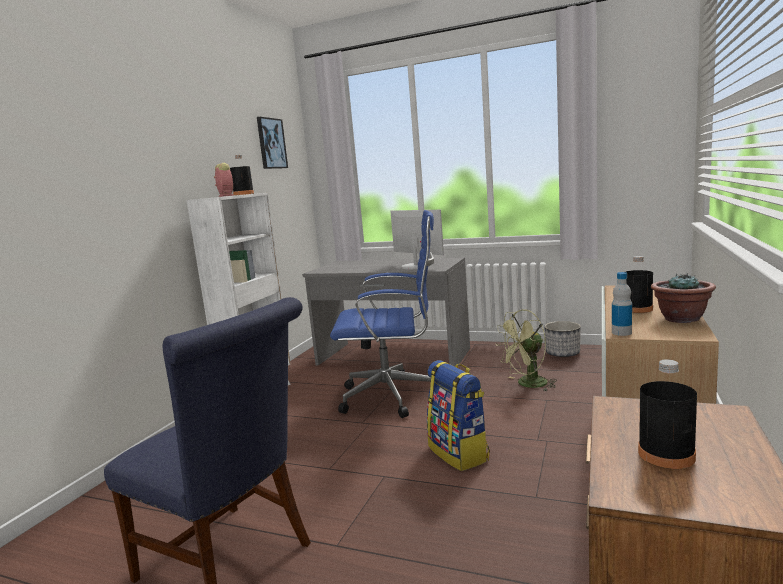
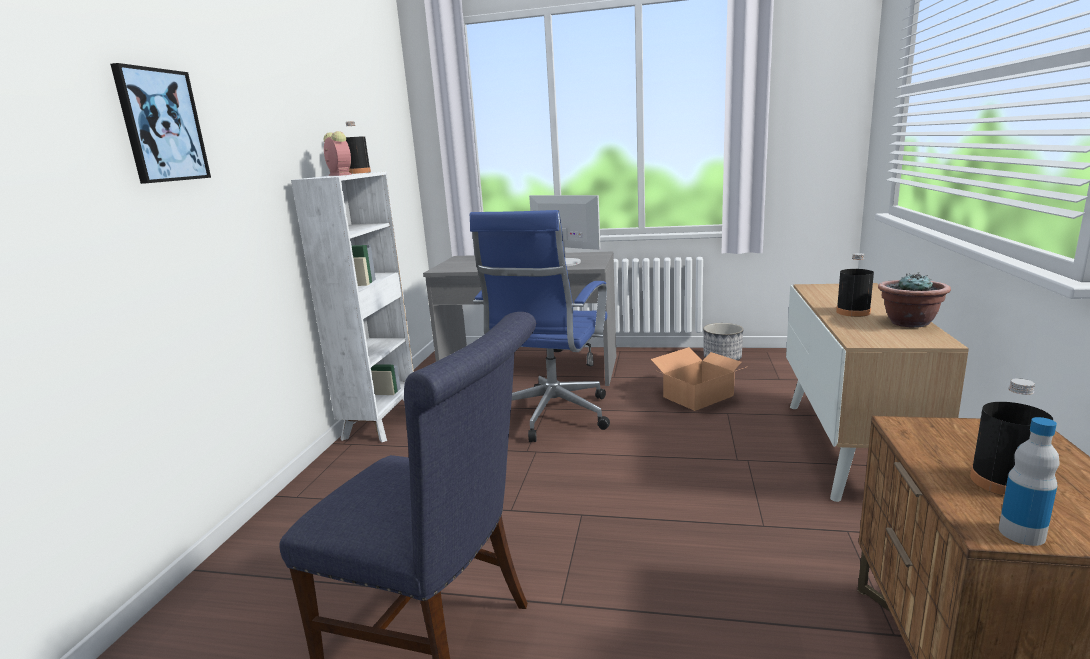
camera: 10 degrees left, 5 degrees up
picture [257,117,288,169] -> picture moved to [110,63,211,184]
blue office chair [330,210,434,418] -> blue office chair turned 120 degrees clockwise [470,210,610,442]
backpack [426,360,490,471] -> none
green fan [496,309,557,392] -> cardboard box [651,347,748,411]
bottle [612,272,632,336] -> bottle moved to [999,417,1060,546]

